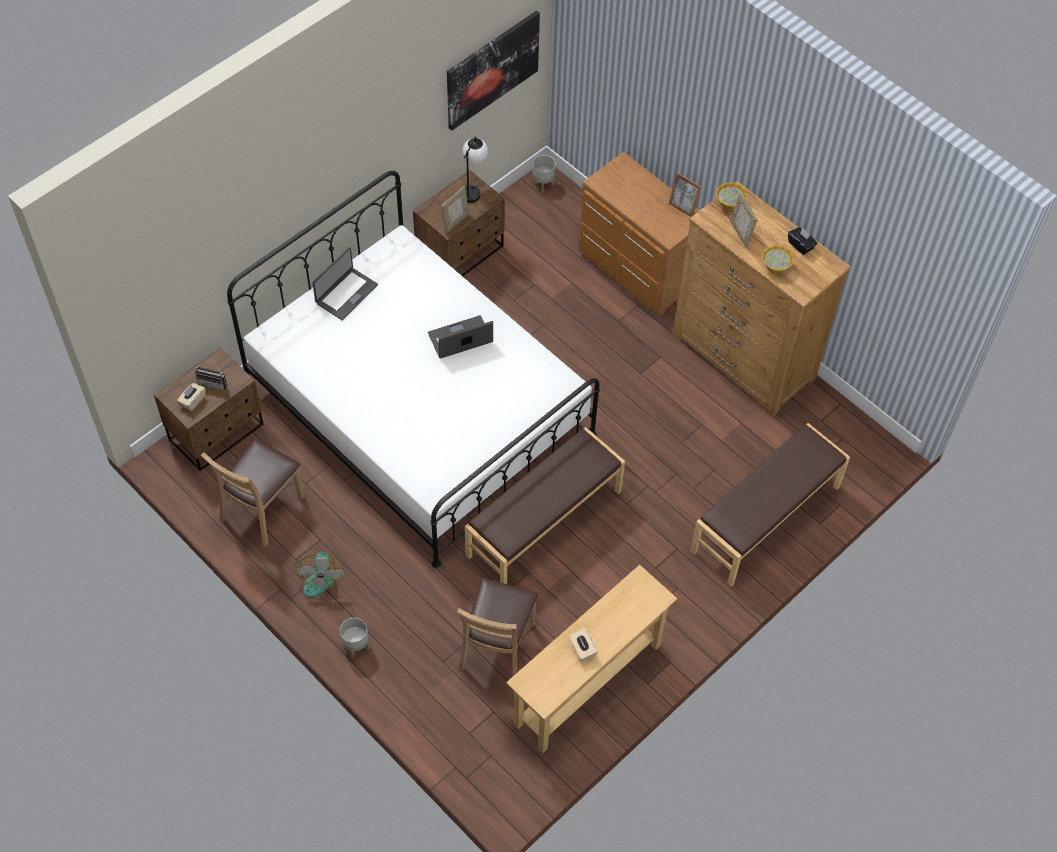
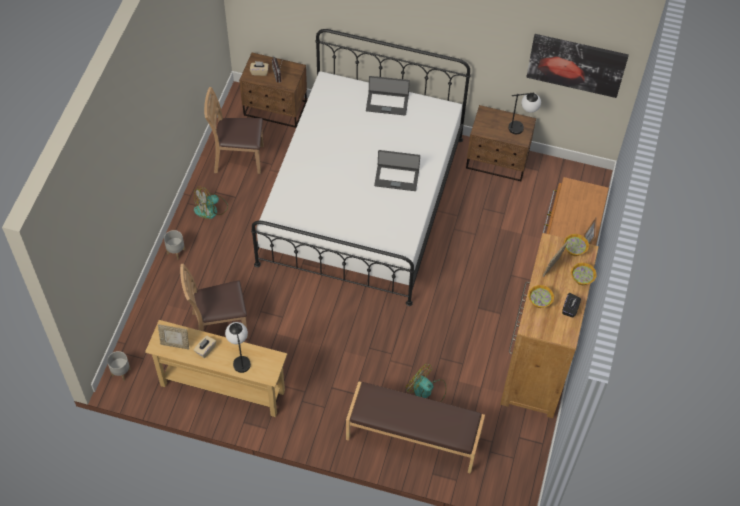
camera: 60 degrees right, 0 degrees up
laptop [428,315,493,359] -> laptop turned 150 degrees clockwise [374,150,420,191]
picture frame [441,186,469,234] -> picture frame moved to [158,324,189,350]
brown bench [465,427,625,584] -> none
grey planter [532,155,556,193] -> grey planter moved to [107,351,131,381]
none -> table lamp [225,322,251,373]
none -> fan [405,364,446,402]
none -> bowl [571,263,597,285]

